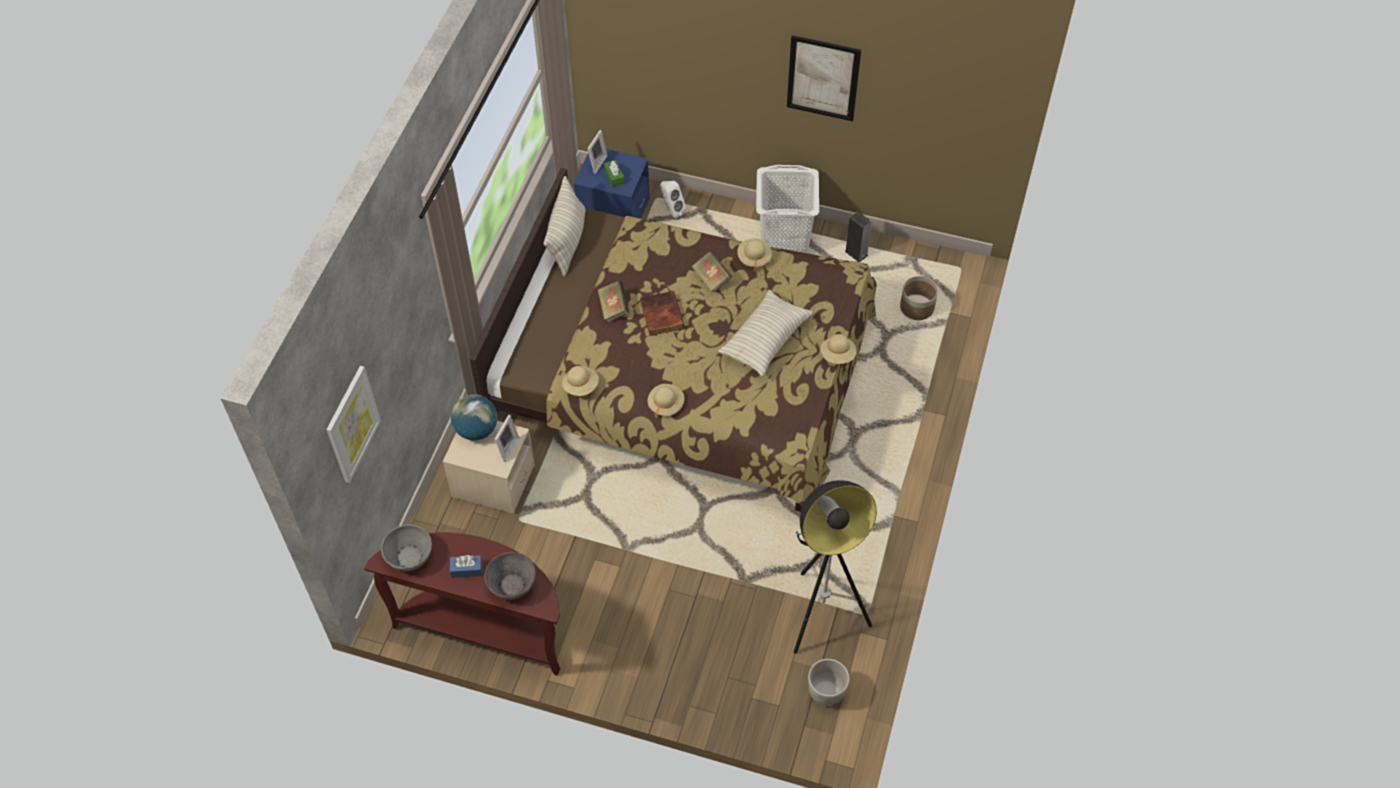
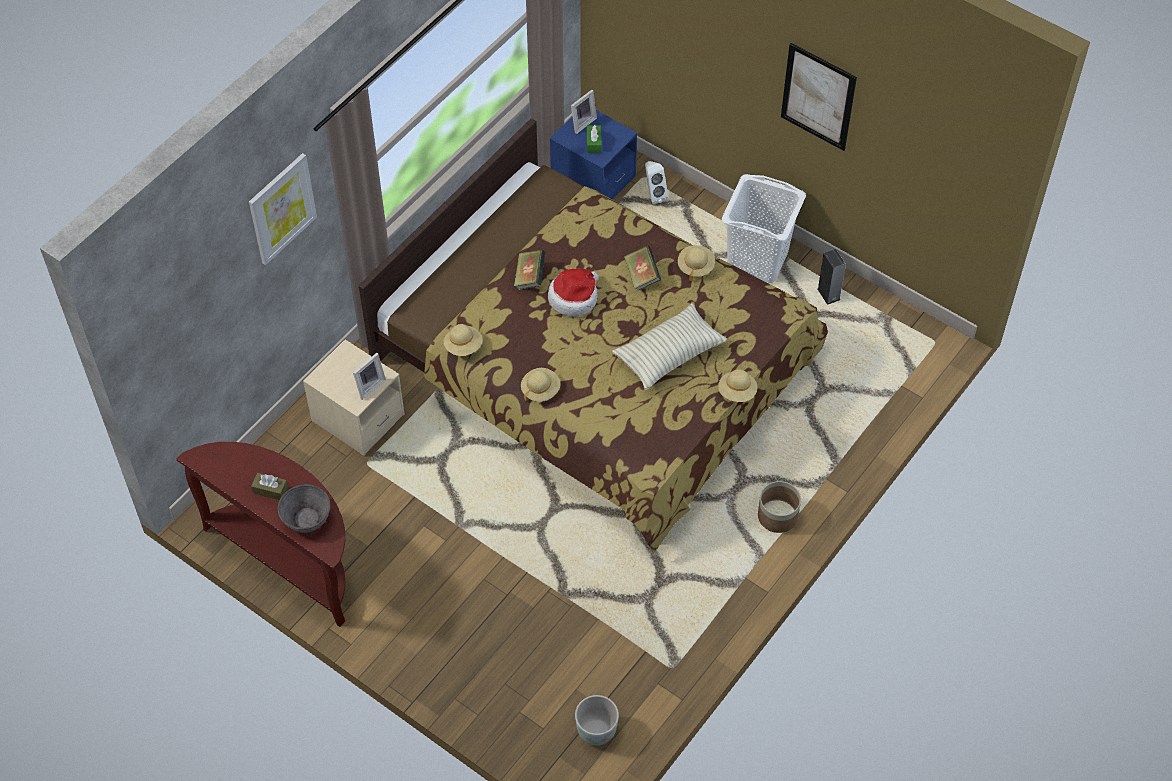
camera: 20 degrees right, 0 degrees up
picture [326,366,381,483] -> picture moved to [249,153,317,265]
grey bowl [381,524,432,571] -> none
blue tissue box [450,555,482,578] -> brown tissue box [251,473,288,500]
globe [451,394,497,440] -> none
pillow [544,176,586,276] -> none
book [640,291,684,336] -> hat [548,269,599,317]
floor lamp [794,480,877,654] -> none
planter [900,276,938,320] -> planter moved to [758,481,801,533]

